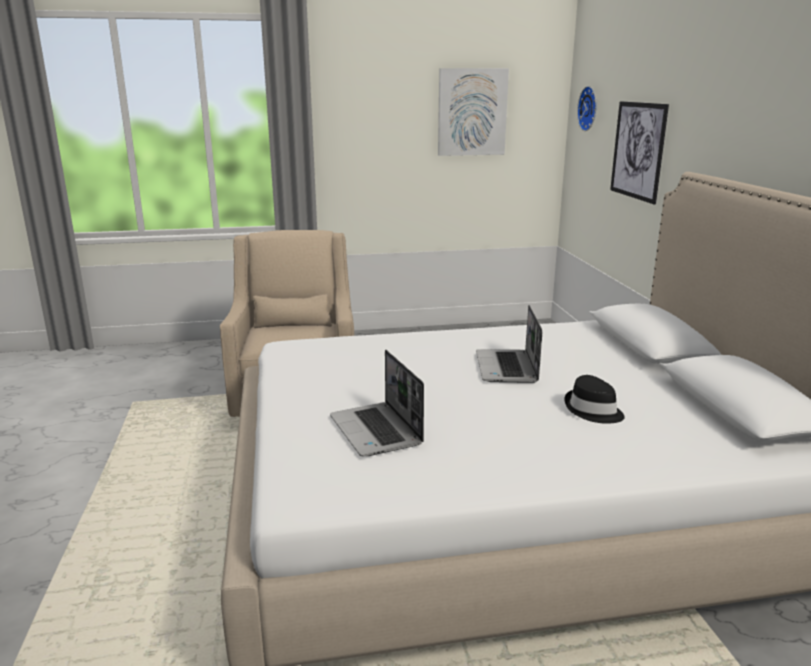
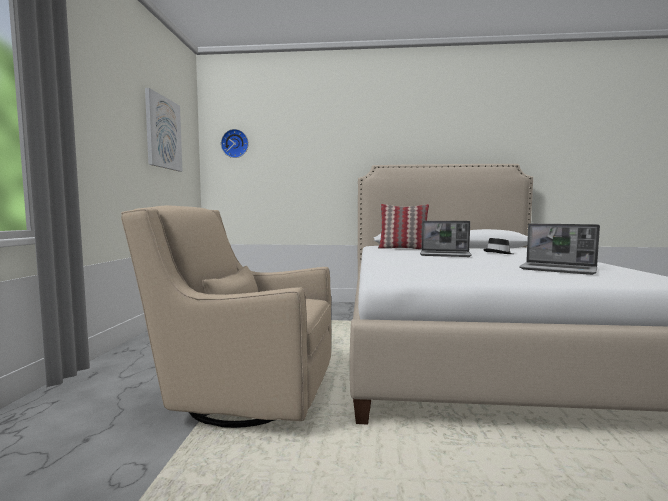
camera: 75 degrees left, 15 degrees down
laptop [330,350,424,456] -> laptop turned 45 degrees clockwise [519,223,600,275]
picture [610,101,669,204] -> none
none -> pillow [378,204,429,250]

